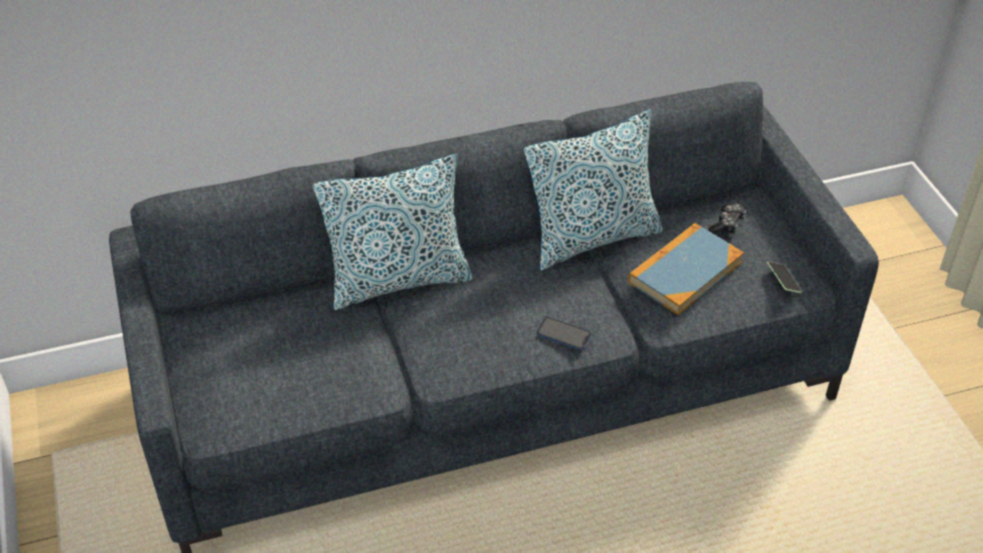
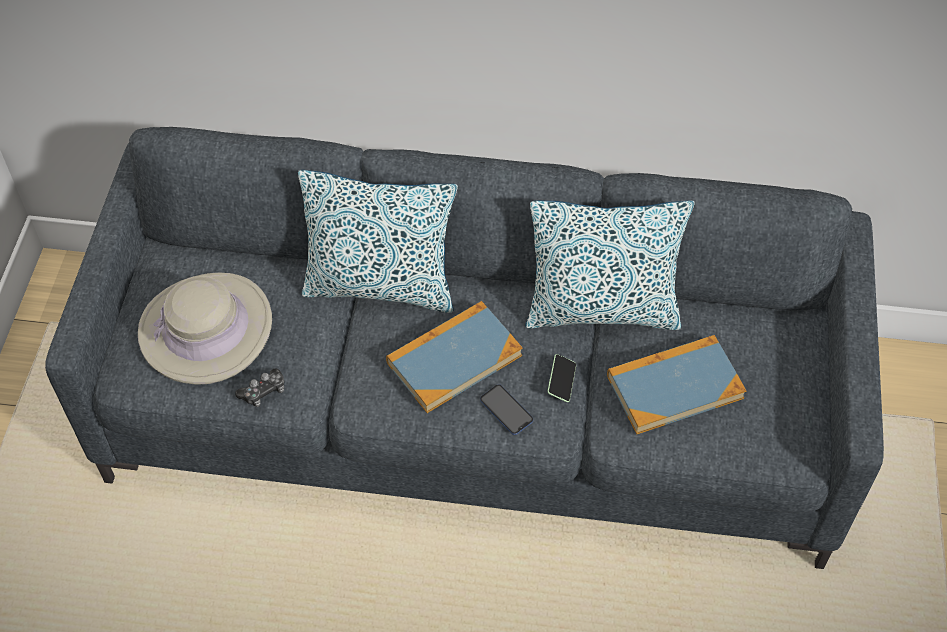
camera: 25 degrees right, 10 degrees up
game controller [708,203,746,234] -> game controller moved to [235,368,284,407]
phone [767,261,802,293] -> phone moved to [548,354,576,402]
none -> beige hat [138,273,272,385]
none -> book [386,301,523,413]

